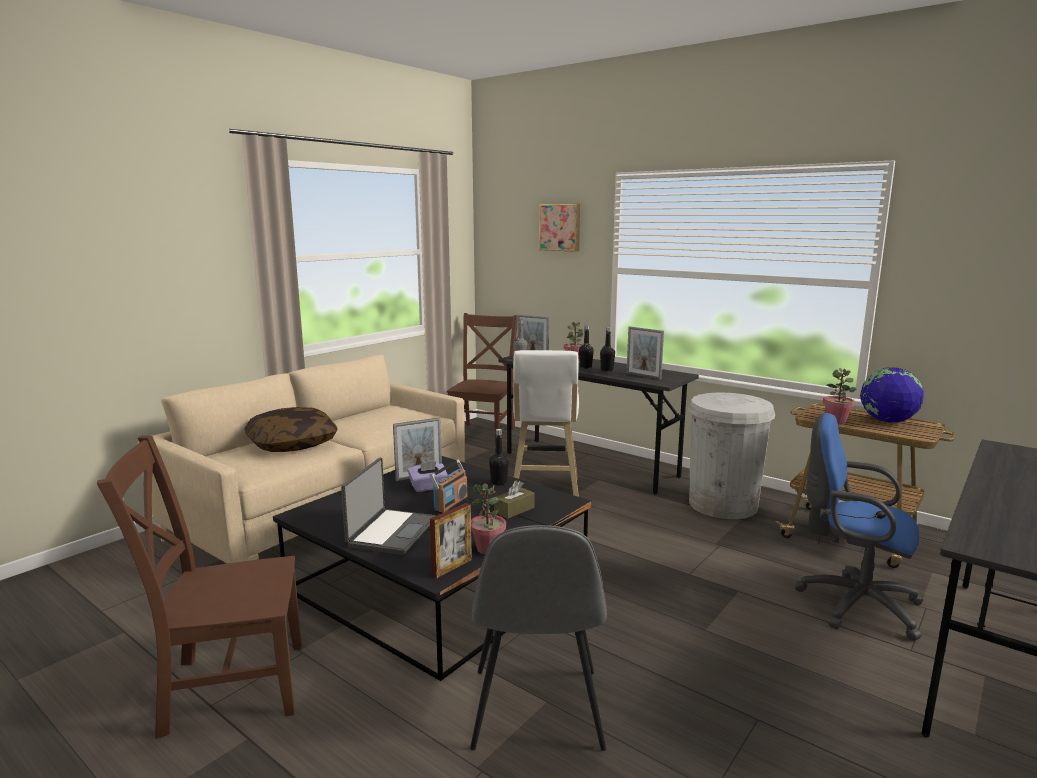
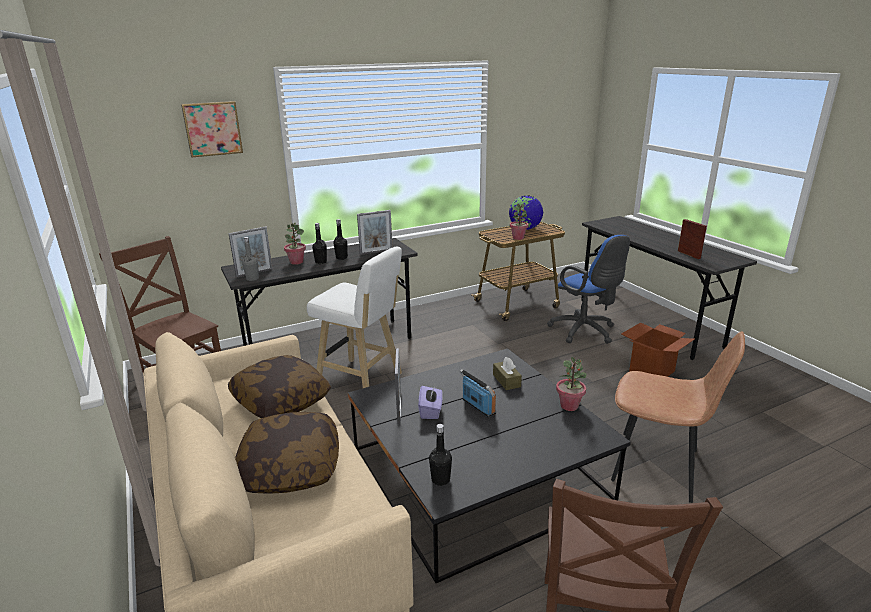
camera: 65 degrees left, 10 degrees up
laptop [341,458,436,555] -> none
picture frame [430,503,472,579] -> picture frame moved to [678,219,707,259]
grey chair [470,525,607,751] -> brown chair [611,331,745,503]
black bottle [489,429,509,486] -> black bottle moved to [429,424,452,486]
white trash can [688,392,775,519] -> none
blue office chair [795,413,923,641] -> blue office chair turned 90 degrees counterclockwise [547,235,630,344]
none -> pillow [228,355,331,418]
none -> cardboard box [622,322,695,377]

